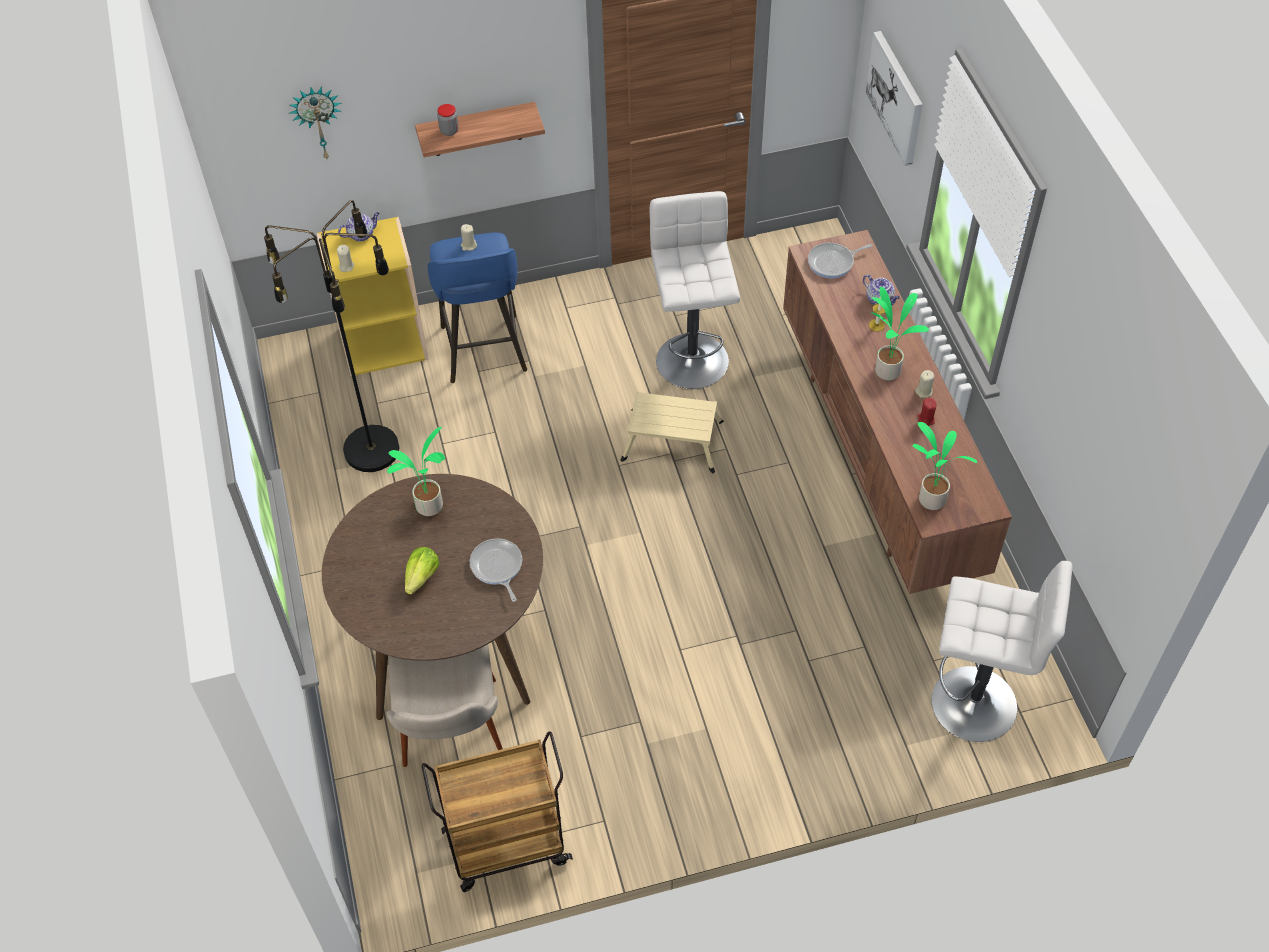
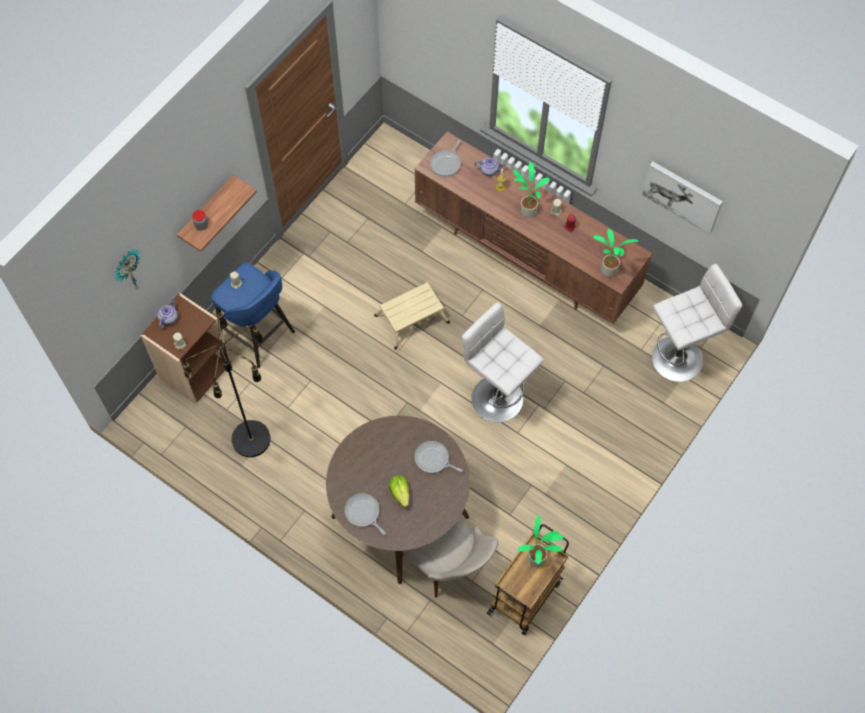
camera: 40 degrees left, 10 degrees up
yellow bookcase [317,217,429,376] -> brown bookcase [140,293,231,404]
potted plant [387,427,445,516] -> potted plant moved to [518,516,564,567]
white stool [650,191,740,389] -> white stool moved to [462,302,544,422]
picture [866,31,923,166] -> picture moved to [642,162,723,234]
none -> frying pan [345,493,386,535]

